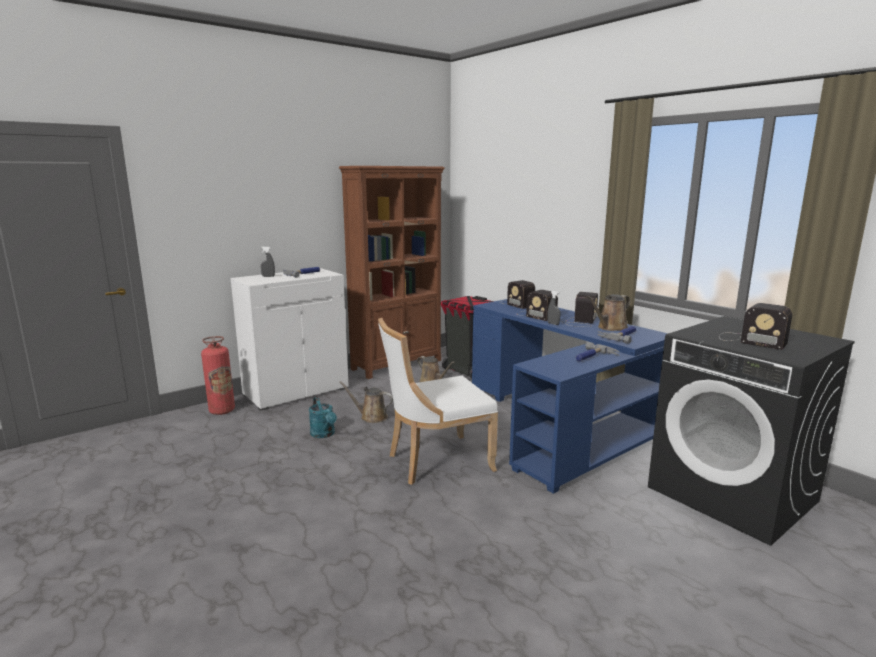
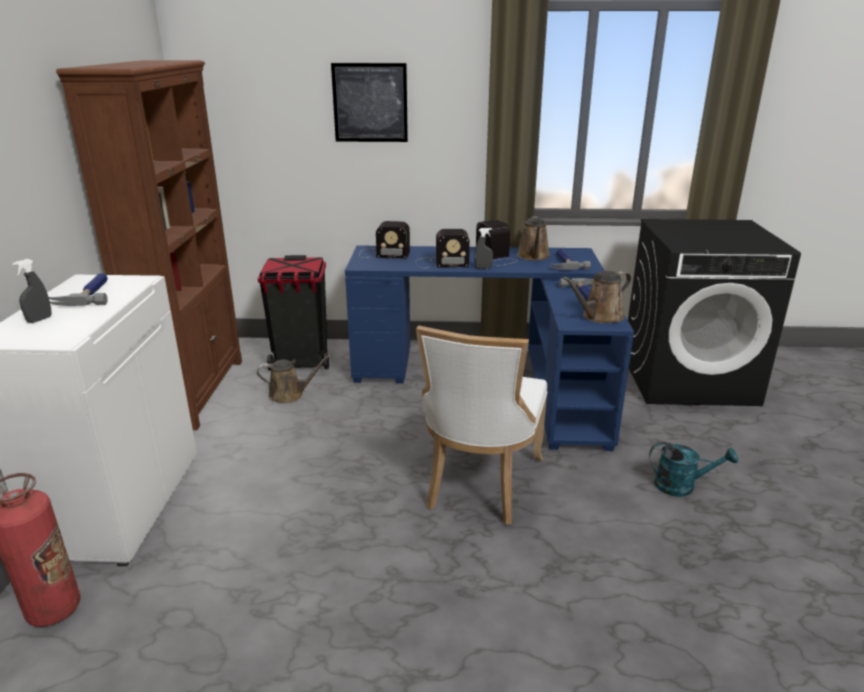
camera: 50 degrees left, 10 degrees up
turquoise watering can [309,397,337,438] -> turquoise watering can moved to [649,442,738,497]
brown watering can [339,381,393,423] -> brown watering can moved to [563,271,632,323]
radio [719,303,792,350] -> none
none -> picture [331,63,408,142]

